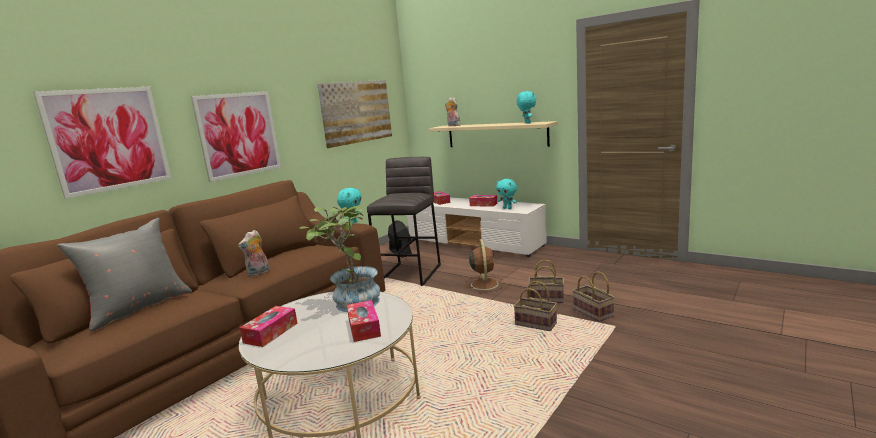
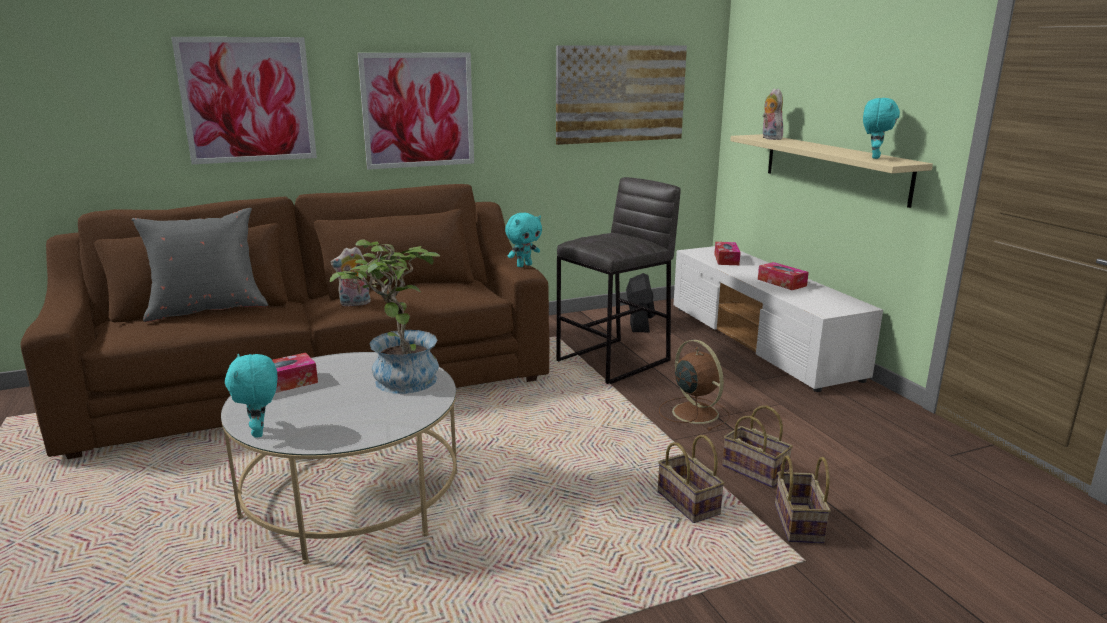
camera: 30 degrees right, 5 degrees up
tissue box [347,300,381,342] -> none
brown fan [464,239,505,294] -> brown fan turned 60 degrees counterclockwise [659,340,730,431]
turquoise plush toy [496,179,517,209] -> turquoise plush toy moved to [225,354,278,438]

